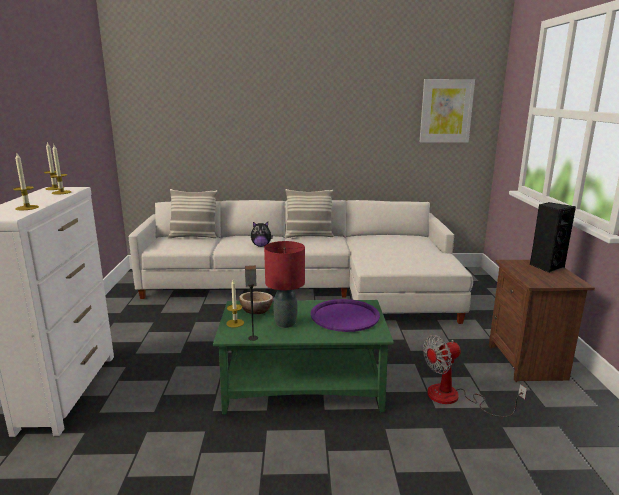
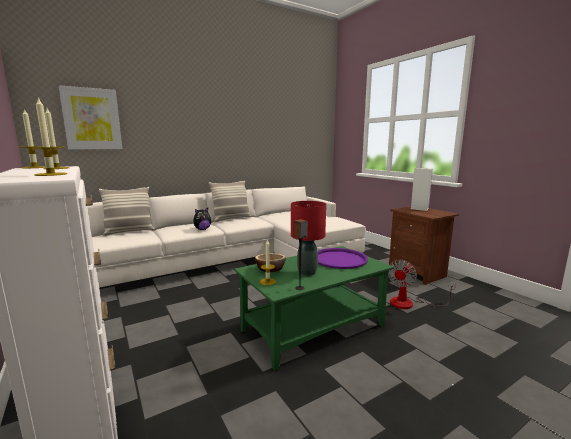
camera: 30 degrees left, 5 degrees down
picture [420,79,475,143] -> picture moved to [59,85,122,149]
black speaker [530,202,576,273] -> white speaker [411,168,433,211]

